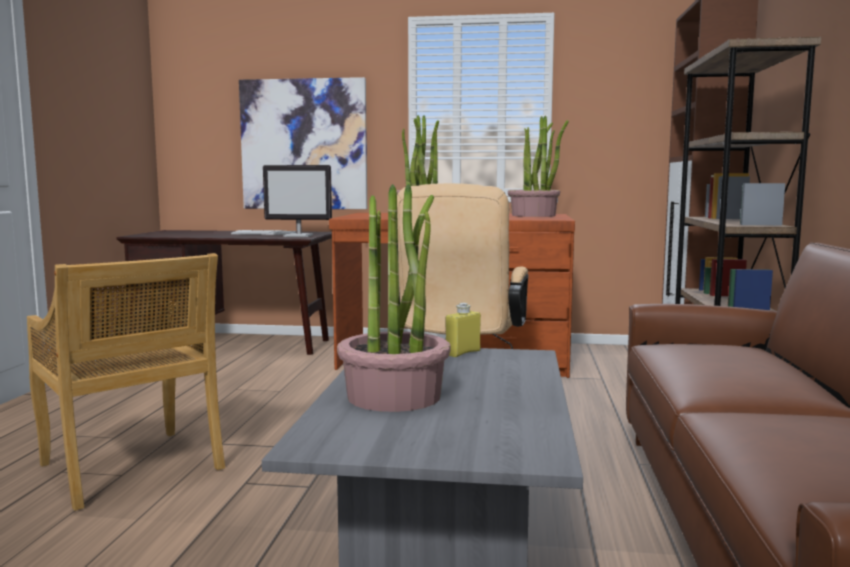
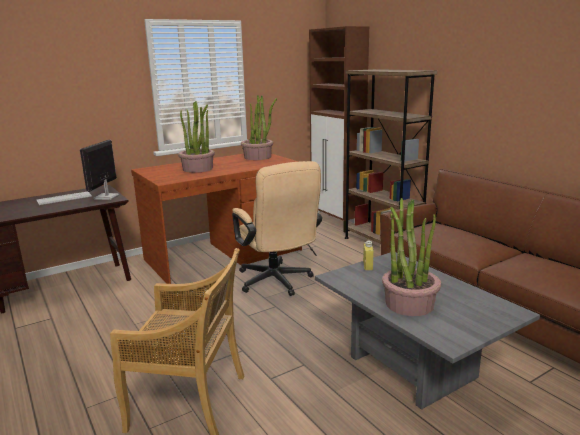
camera: 40 degrees left, 10 degrees up
picture [239,77,367,209] -> none
monitor [263,165,332,237] -> monitor turned 135 degrees clockwise [80,140,119,200]

